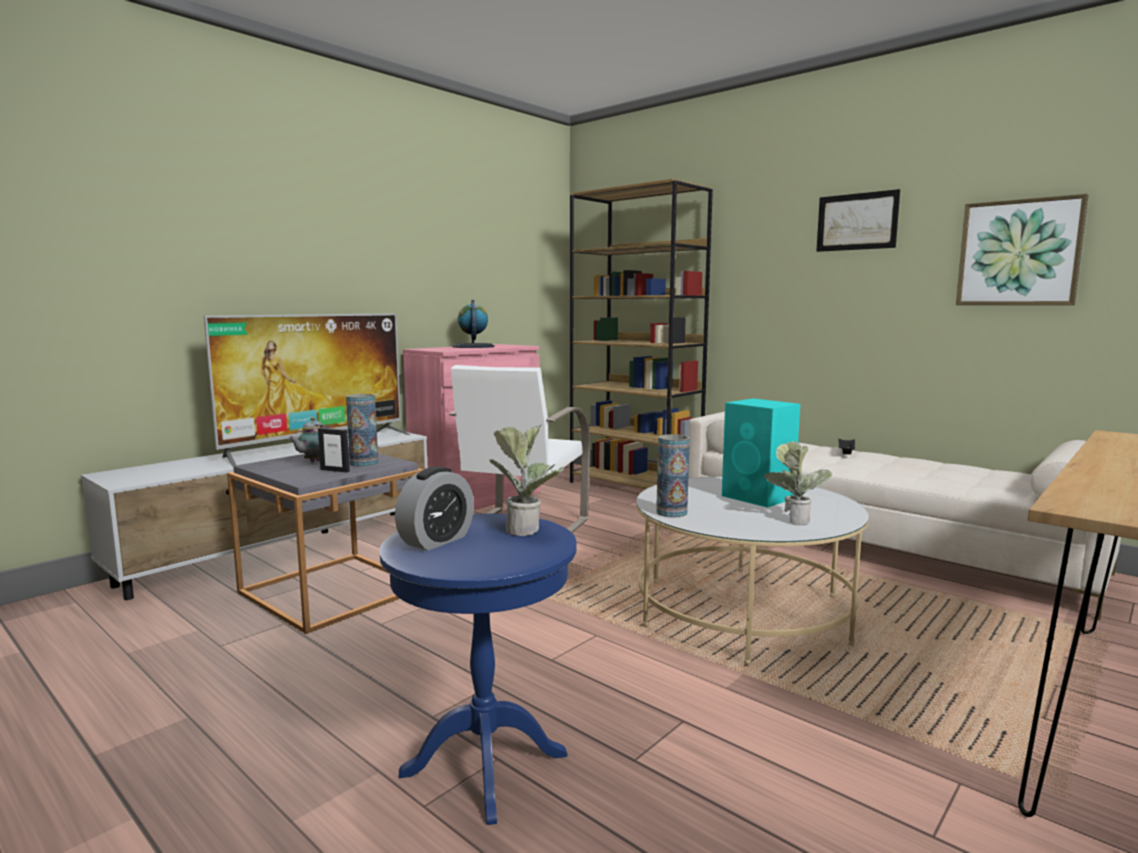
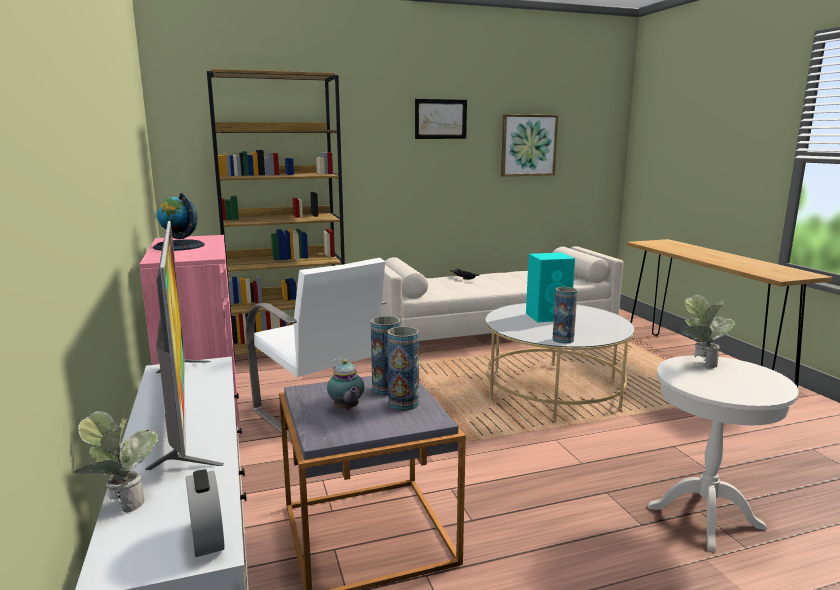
camera: 60 degrees left, 5 degrees up
picture frame [318,428,350,473] -> vase [387,326,419,411]
blue side table [380,513,577,825] -> white side table [648,355,799,552]
alarm clock [395,466,474,551] -> alarm clock moved to [186,469,224,557]
potted plant [764,441,832,525] -> potted plant moved to [73,411,159,512]

